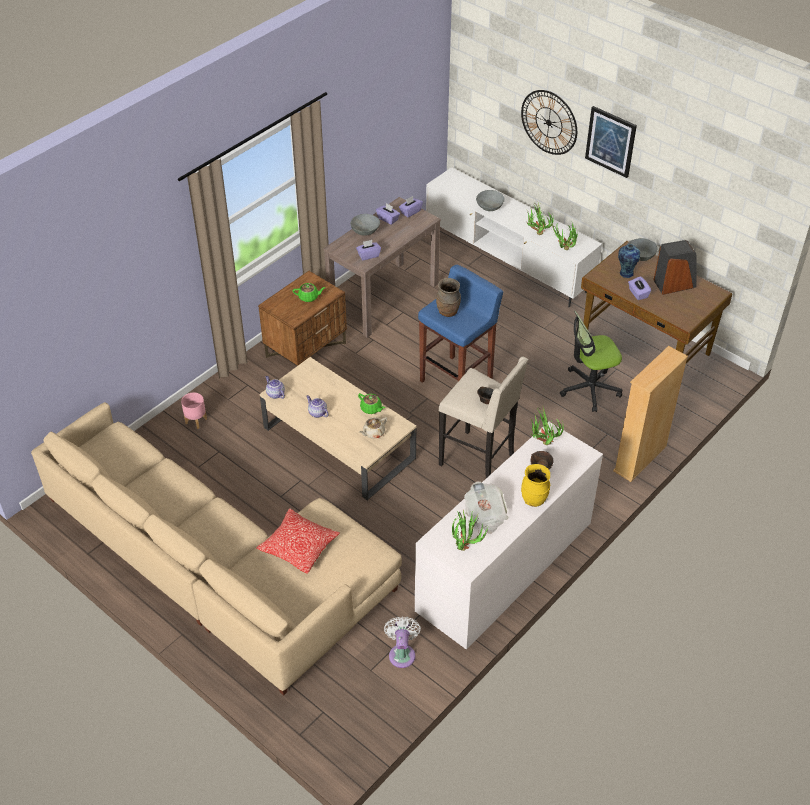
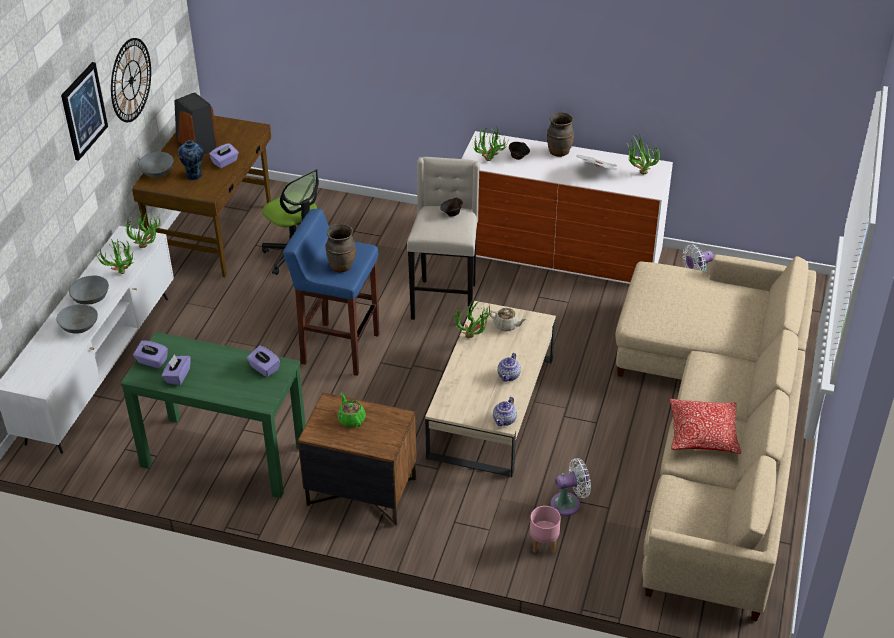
camera: 115 degrees left, 5 degrees down
pillow [256,509,340,574] -> pillow moved to [669,399,741,454]
brown console table [323,197,441,338] -> green console table [121,332,306,498]
grey bowl [350,214,380,236] -> grey bowl moved to [69,275,109,305]
green teapot [358,393,385,414] -> potted plant [454,301,492,338]
wall clock [521,90,577,155] -> wall clock moved to [111,38,151,122]
yellow vase [521,464,550,507] -> brown vase [547,112,574,157]
beige bookcase [613,346,688,482] -> none
none -> white fan [551,458,591,516]

